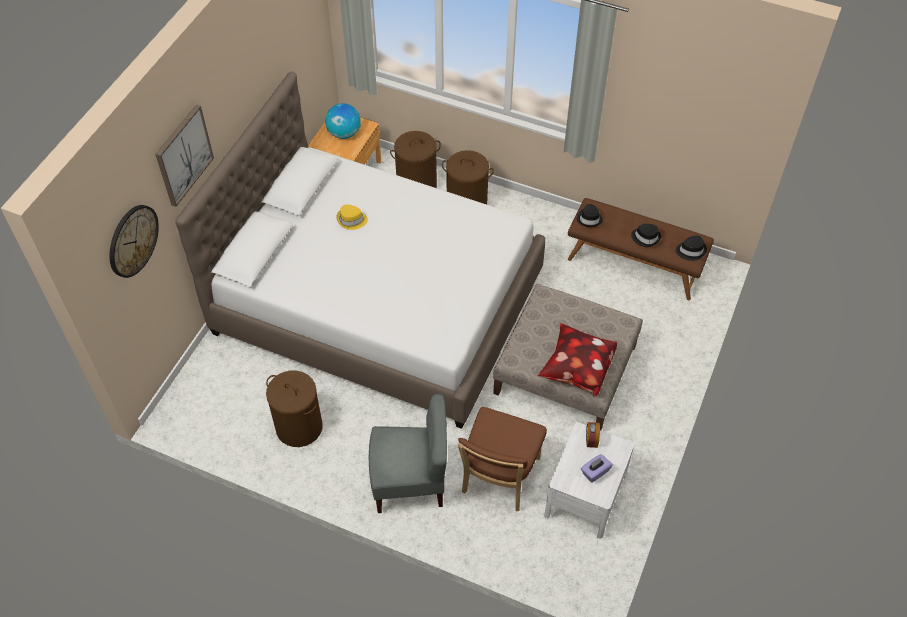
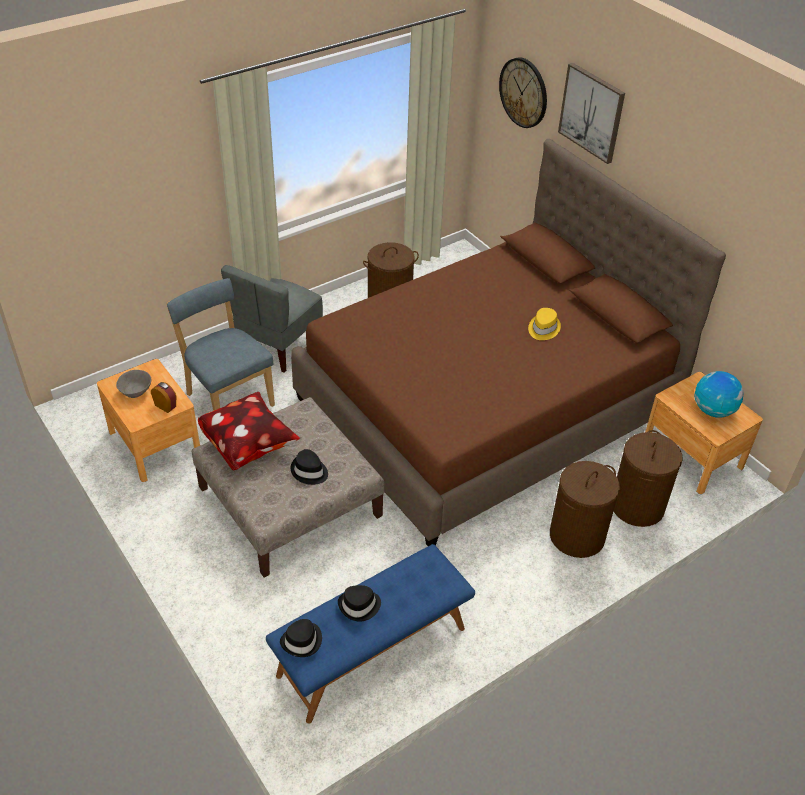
camera: 120 degrees right, 10 degrees down
white bed [175,72,545,429] -> brown bed [291,139,726,546]
brown chair [458,407,547,511] -> blue chair [166,278,275,411]
white nightstand [544,422,634,539] -> brown nightstand [97,359,200,482]
brown bench [568,198,714,300] -> blue bench [266,544,475,724]
black hat [577,204,602,227] -> black hat moved to [291,449,328,485]
purple tissue box [581,454,613,483] -> grey bowl [116,370,151,398]

